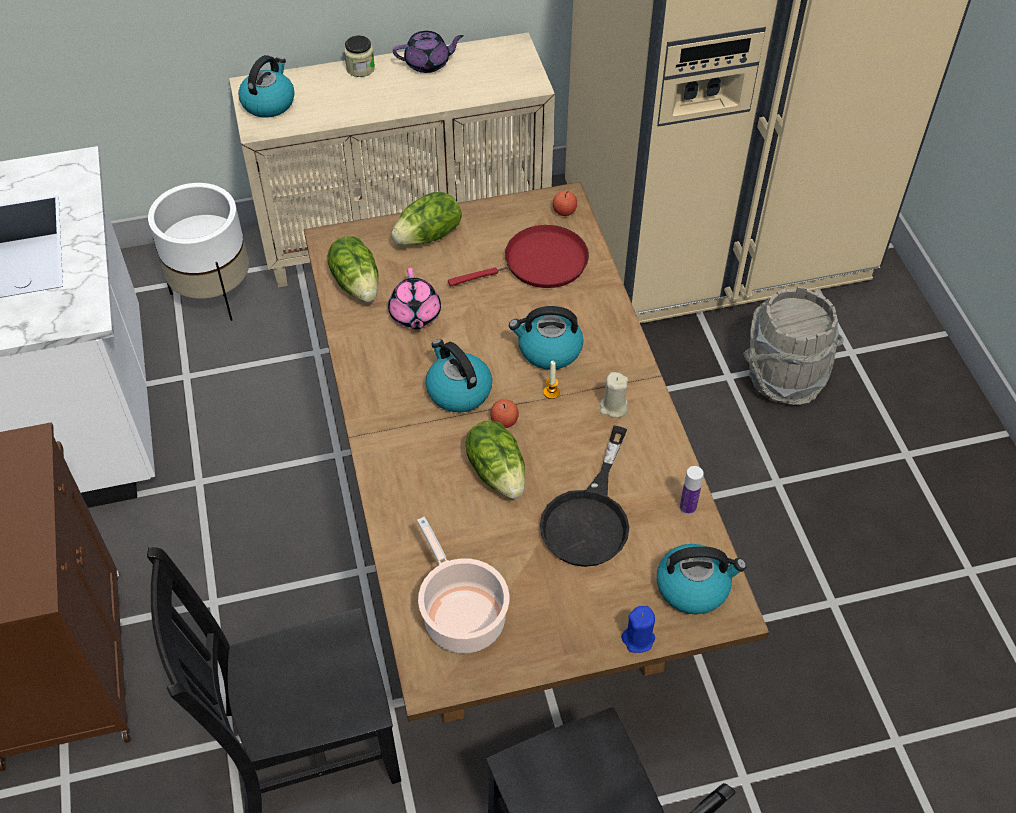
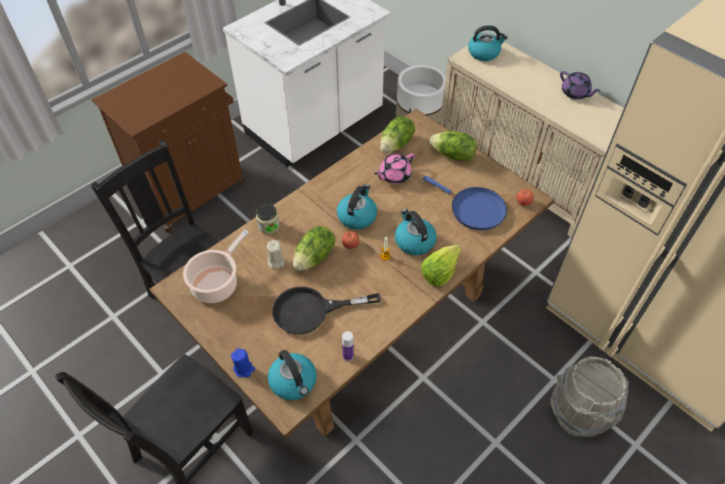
camera: 60 degrees right, 0 degrees up
jar [344,35,375,77] -> jar moved to [256,204,280,234]
red frying pan [448,225,589,288] -> blue frying pan [423,176,507,230]
beige candle [600,372,628,418] -> beige candle moved to [267,240,285,269]
none -> lettuce [421,245,461,287]

